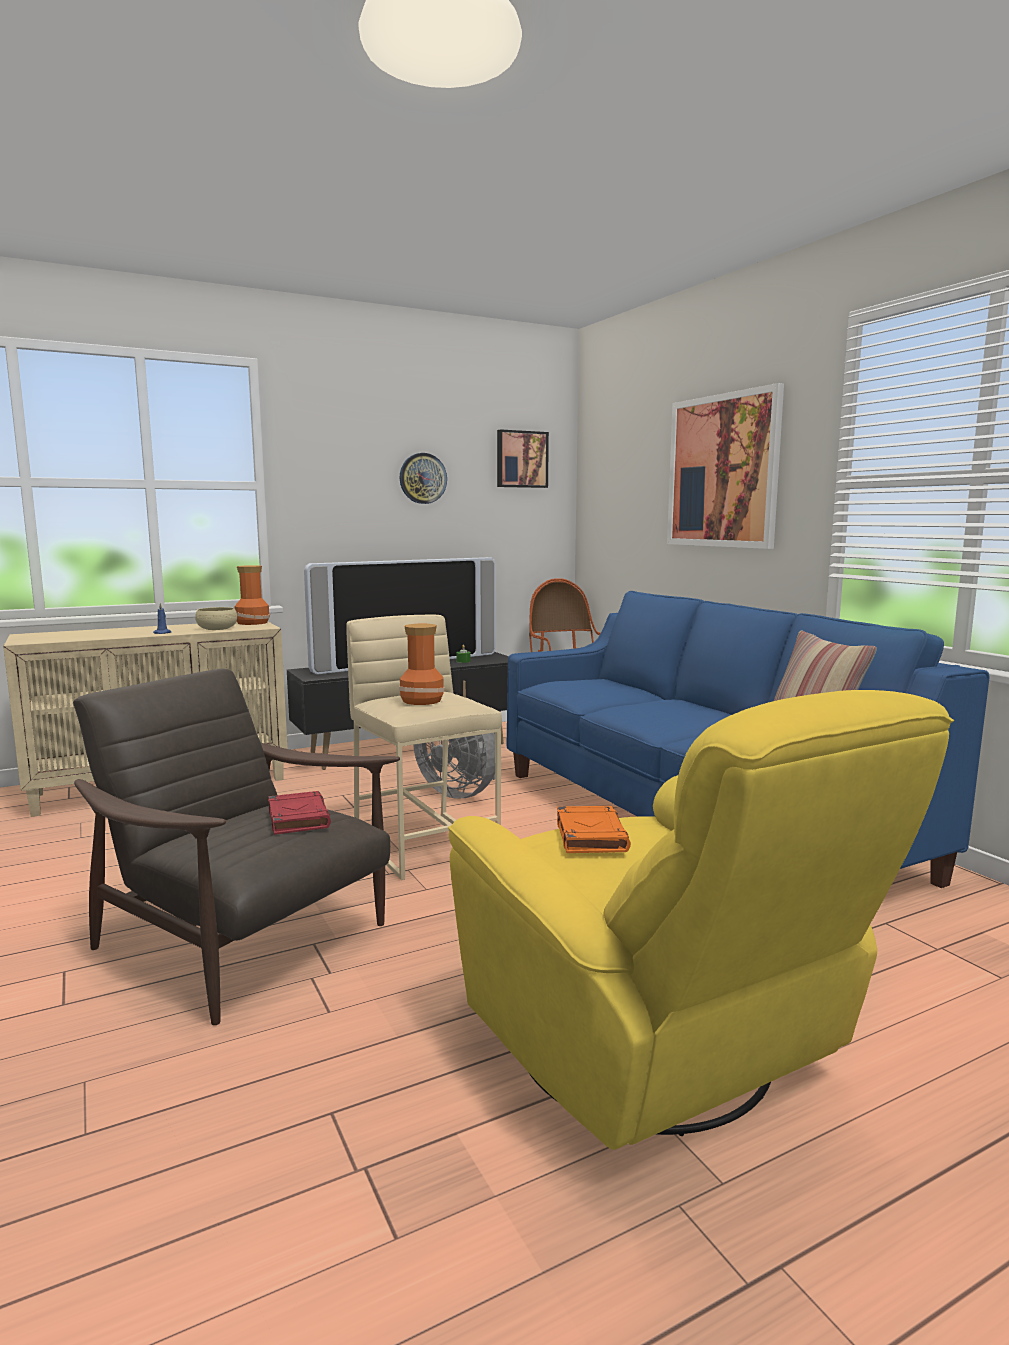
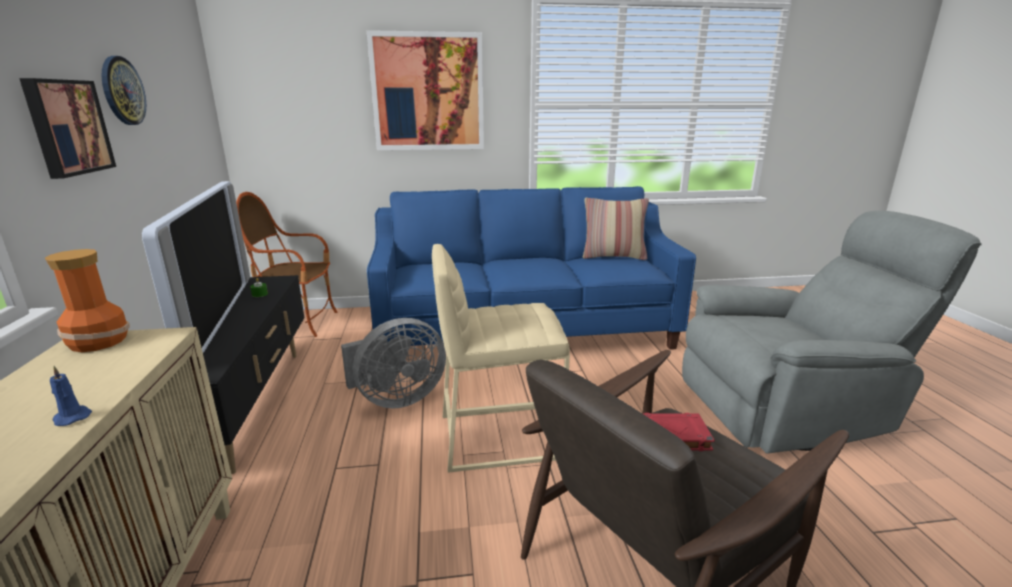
camera: 70 degrees left, 10 degrees up
beige bowl [195,607,237,630] -> none
vase [399,624,445,705] -> none
yellow armchair [448,690,954,1150] -> grey armchair [682,211,982,454]
picture [497,429,549,488] -> picture moved to [19,78,116,179]
orange book [557,806,631,853] -> none

